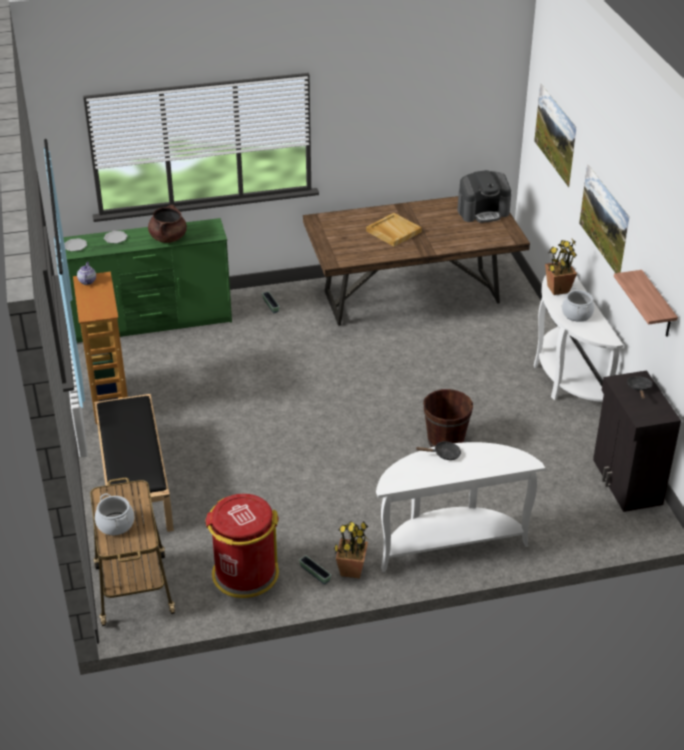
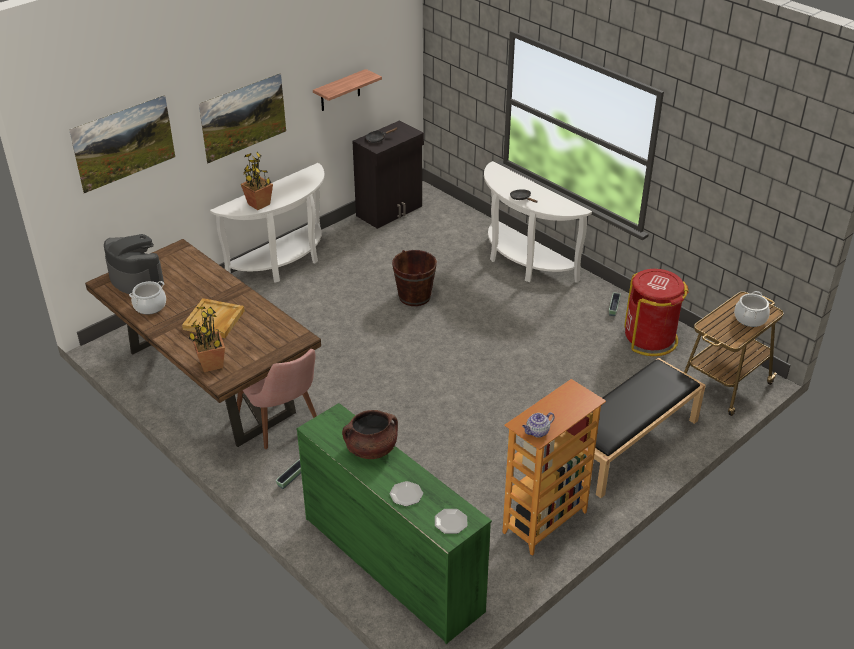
camera: 120 degrees left, 0 degrees up
potted plant [334,521,368,579] -> potted plant moved to [189,306,225,372]
cooking pot [562,287,595,322] -> cooking pot moved to [129,281,166,315]
none -> pink chair [237,349,317,449]

